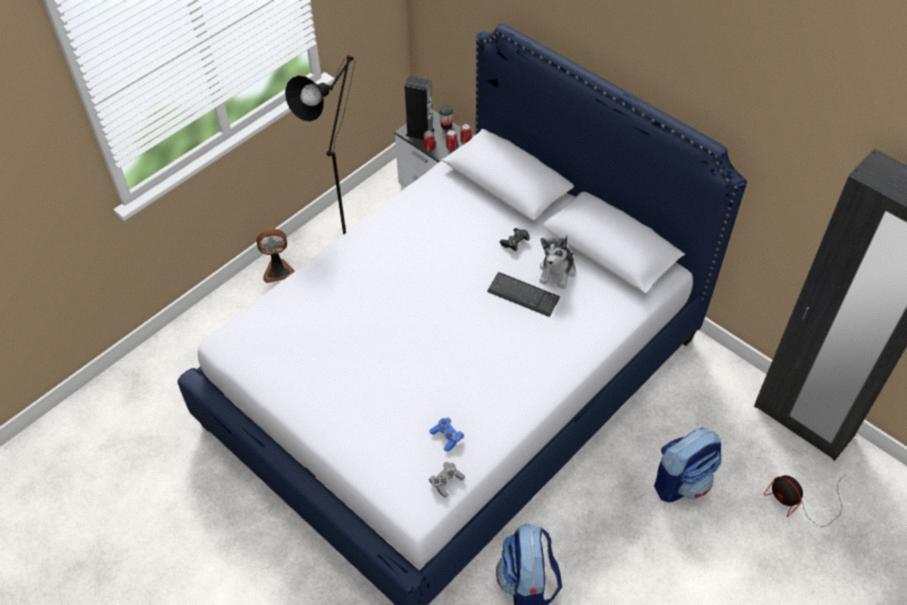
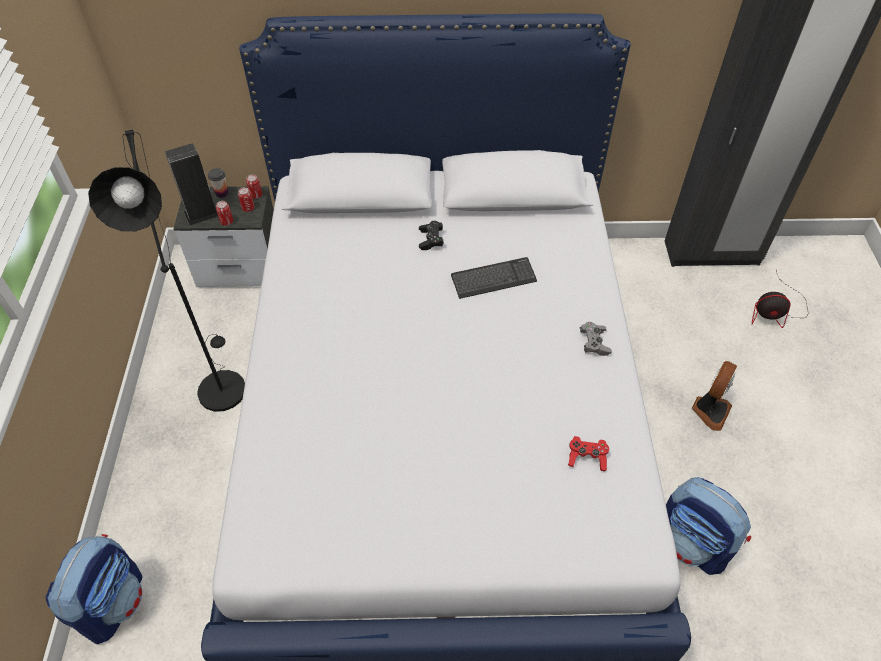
camera: 45 degrees left, 0 degrees up
fan [256,229,295,283] -> fan moved to [692,361,737,431]
blue game controller [429,418,464,452] -> red game controller [568,436,609,471]
grey game controller [429,462,465,498] -> grey game controller moved to [580,322,612,356]
plush toy [540,235,576,289] -> none
backpack [654,428,722,503] -> backpack moved to [45,534,143,644]

